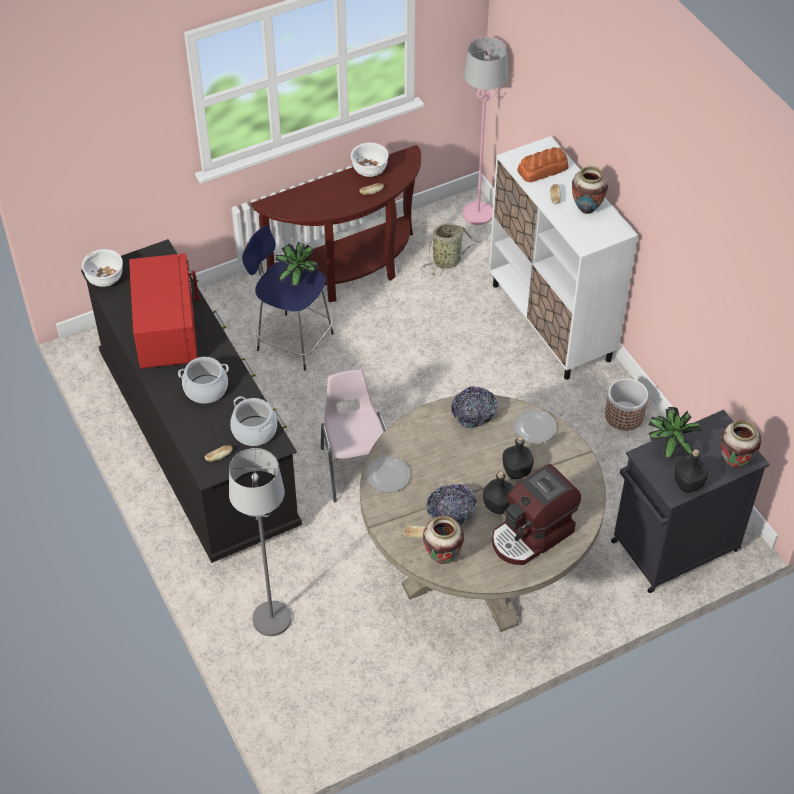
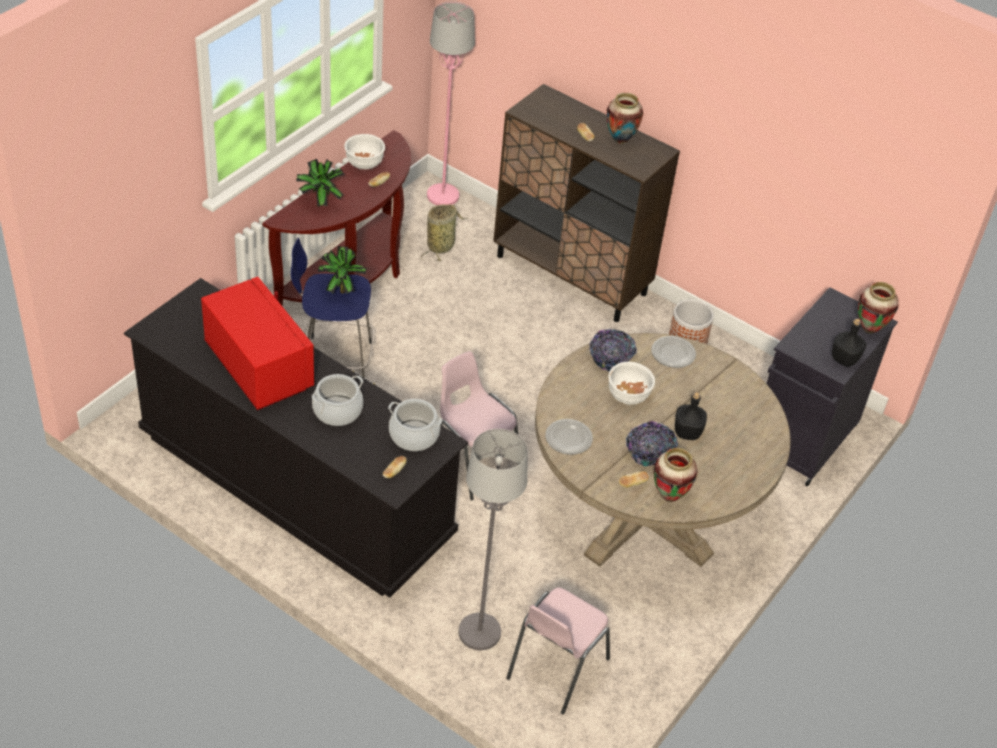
camera: 30 degrees left, 5 degrees down
white bowl [82,249,123,287] -> white bowl moved to [608,362,655,405]
white cabinet [489,136,638,380] -> brown cabinet [493,84,680,322]
coffee machine [492,464,581,565] -> none
black bottle [502,436,534,479] -> none
bread [517,147,569,182] -> none
potted plant [648,407,702,459] -> potted plant moved to [296,159,344,207]
none -> pink chair [506,587,610,714]

